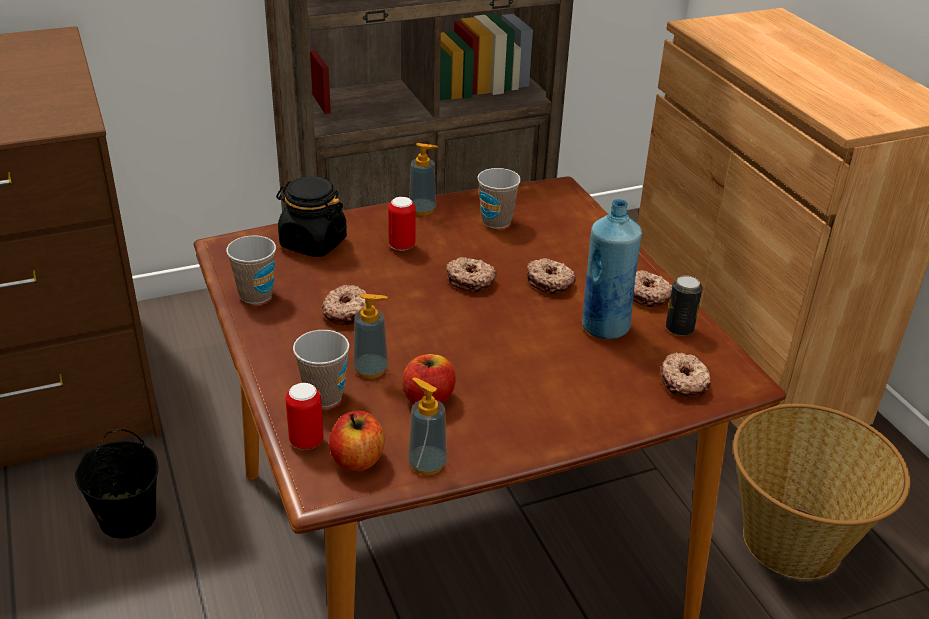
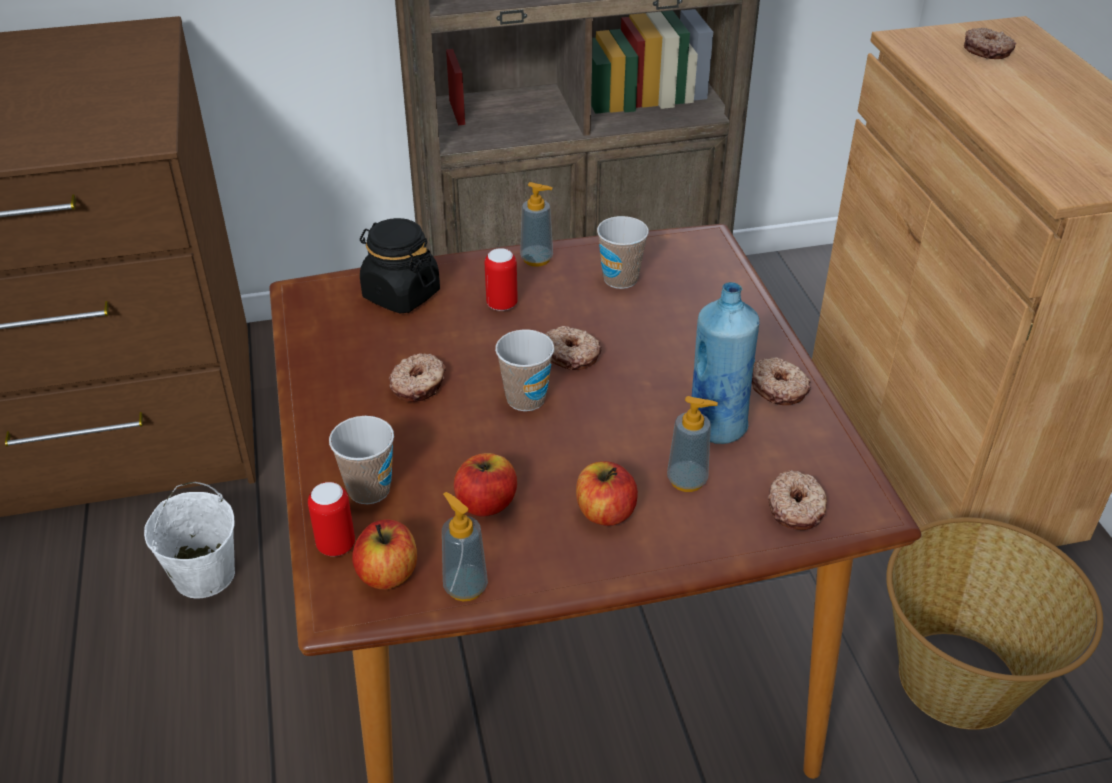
camera: 10 degrees right, 5 degrees up
black bucket [75,429,159,539] -> white bucket [144,482,235,599]
cup [226,235,276,304] -> cup moved to [495,330,554,411]
soap dispenser [353,293,388,379] -> soap dispenser moved to [667,396,718,492]
donut [527,258,576,294] -> donut moved to [964,28,1016,59]
can [666,275,703,336] -> none
none -> apple [576,461,638,526]

